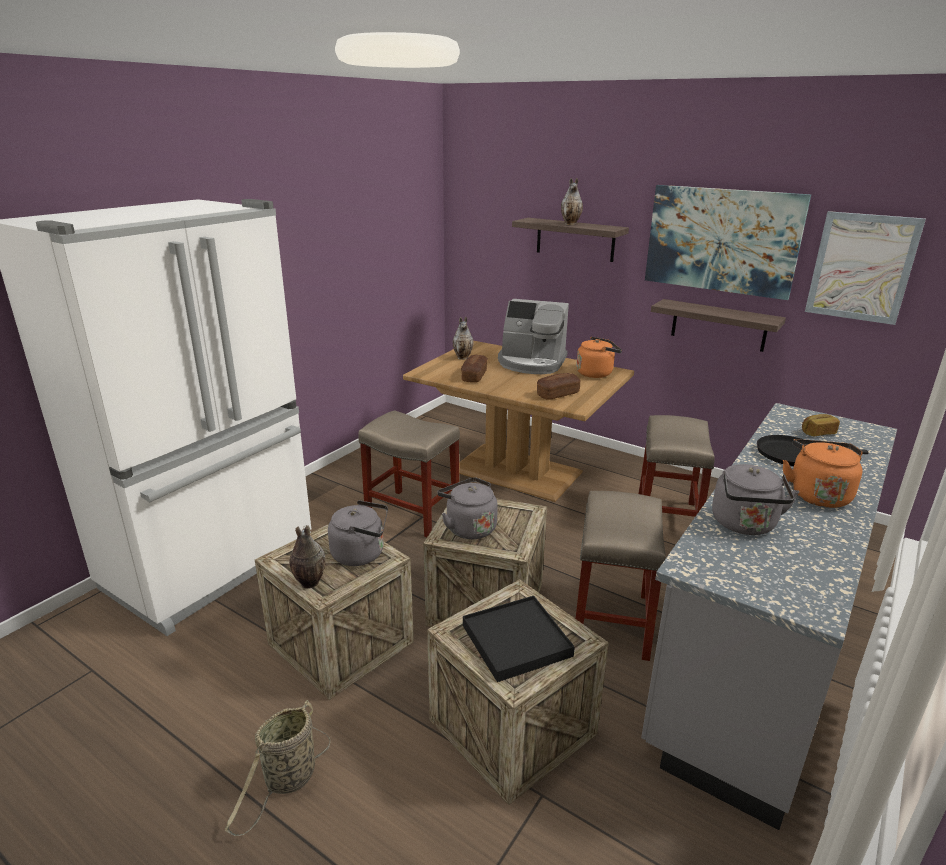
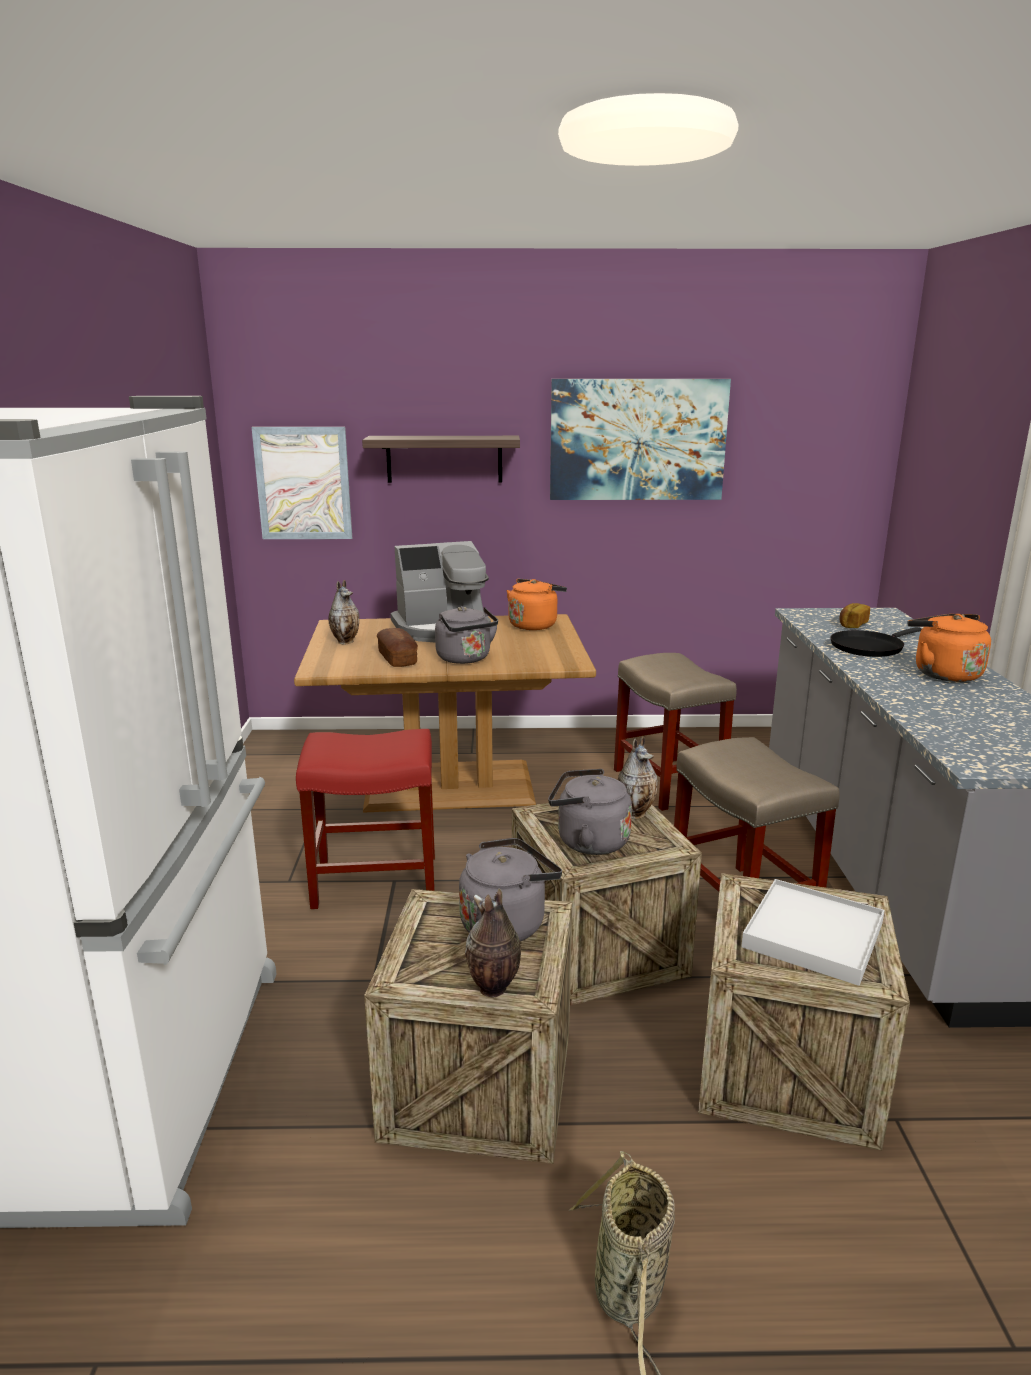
camera: 35 degrees left, 5 degrees down
beige stool [358,410,460,537] -> red stool [296,729,435,909]
black tray [463,596,575,682] -> white tray [741,879,885,986]
bread [537,373,580,400] -> none
vase [561,178,583,225] -> vase moved to [618,736,658,819]
shelf [651,299,786,352] -> none
grey kettle [712,464,799,535] -> grey kettle moved to [435,606,498,664]
picture [805,211,926,325] -> picture moved to [251,427,352,539]

